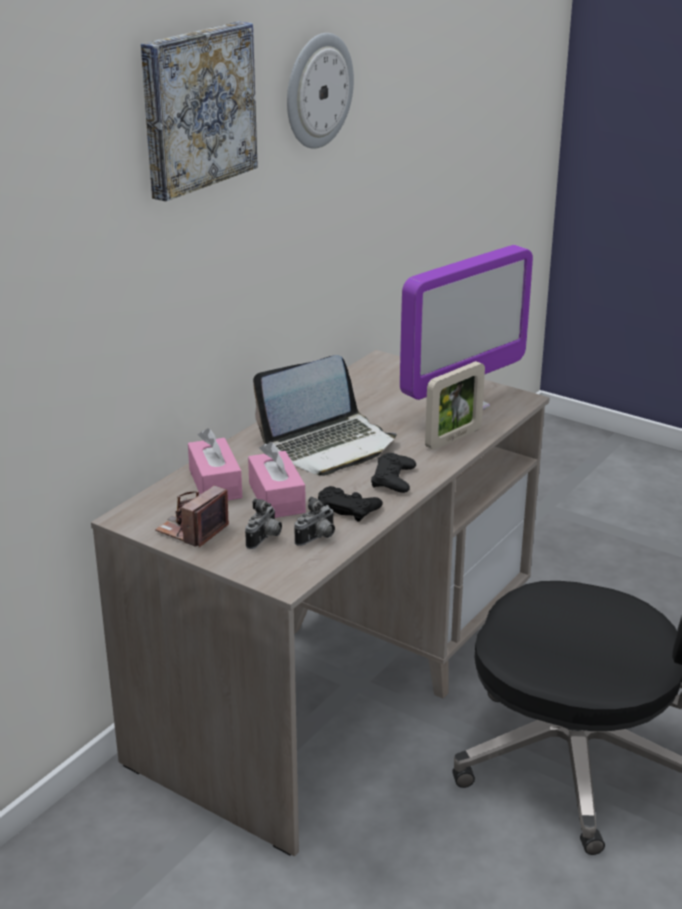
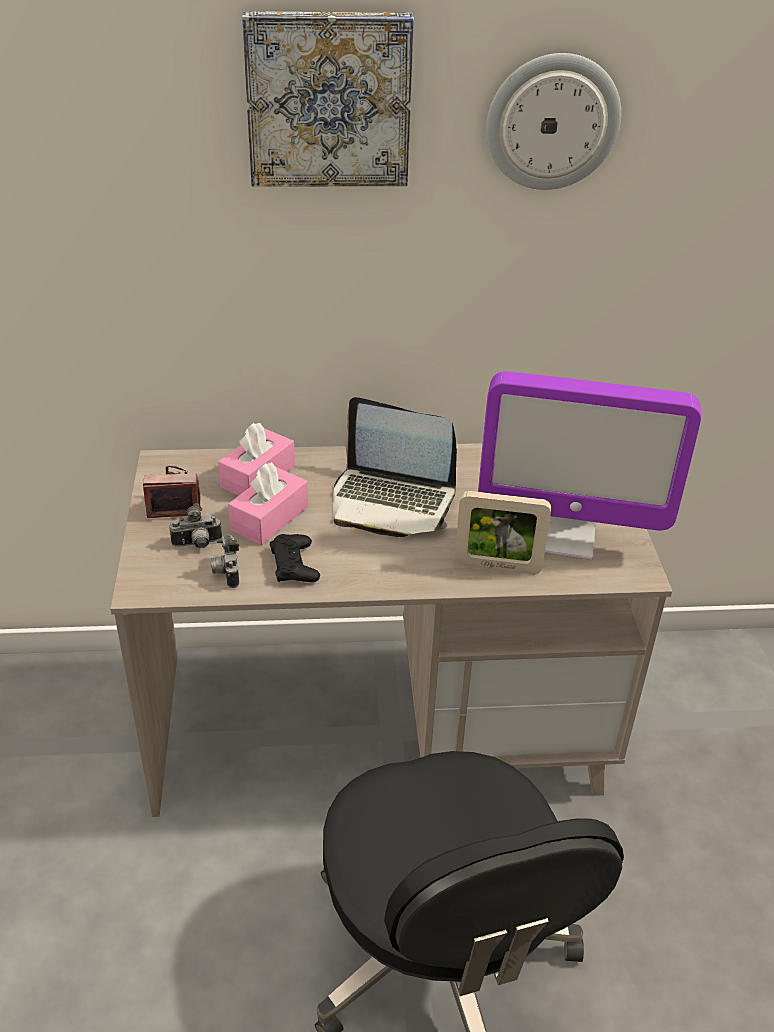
camera: 50 degrees right, 10 degrees up
camera [294,497,335,546] -> camera turned 75 degrees clockwise [211,535,239,588]
black game controller [371,453,416,493] -> none

